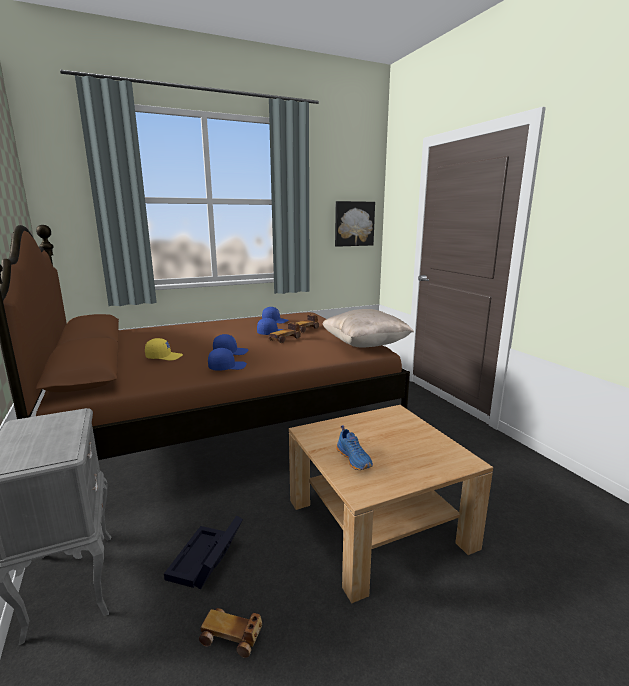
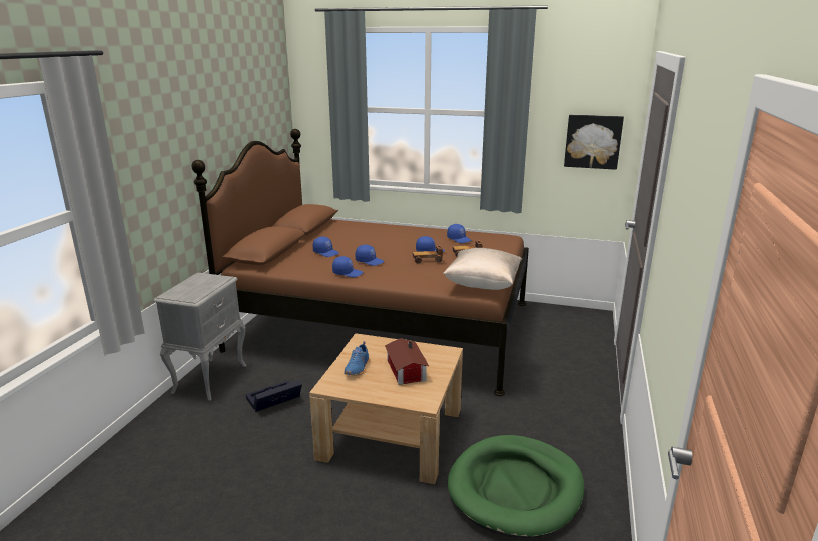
camera: 40 degrees right, 5 degrees up
yellow cap [145,338,183,360] -> blue cap [313,237,339,257]
toy car [199,608,262,658] -> none
none -> toy house [385,338,429,385]
none -> green dog bed [448,435,585,538]

